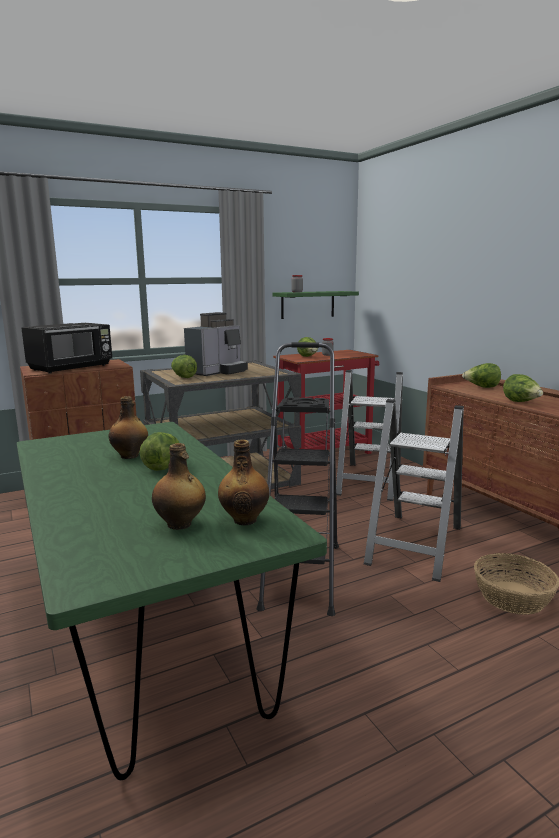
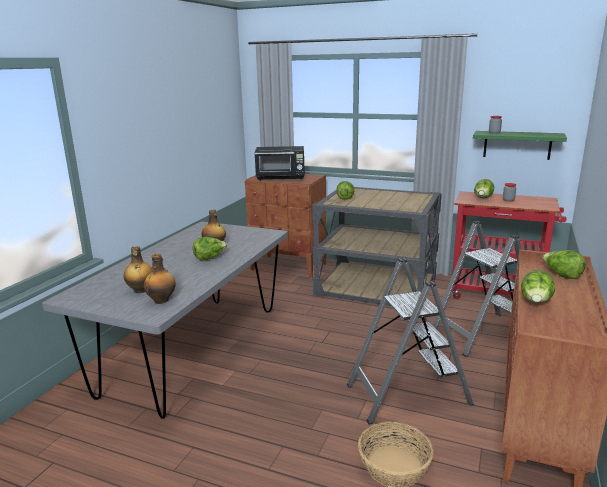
camera: 50 degrees right, 5 degrees up
green dining table [17,422,327,780] -> grey dining table [42,222,288,419]
coffee machine [184,312,248,376] -> none
step ladder [256,342,339,616] -> none

